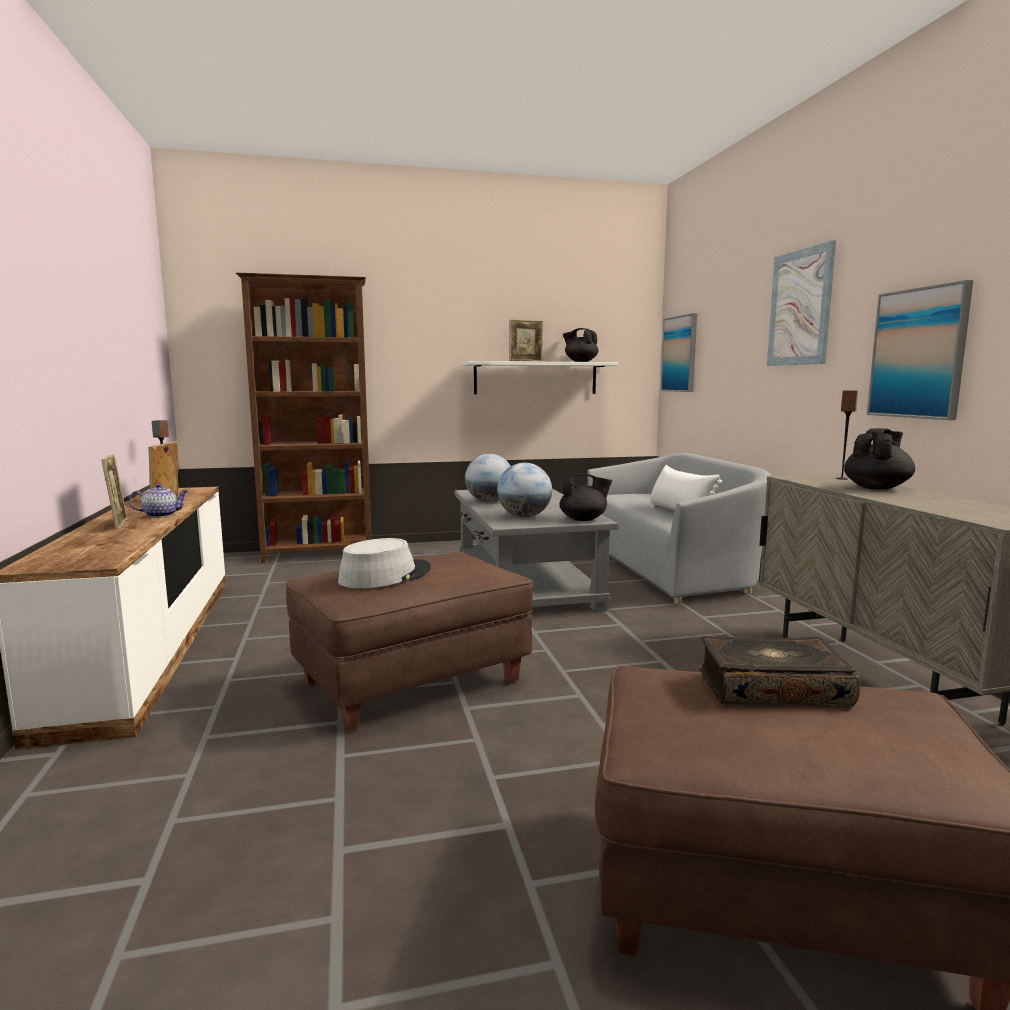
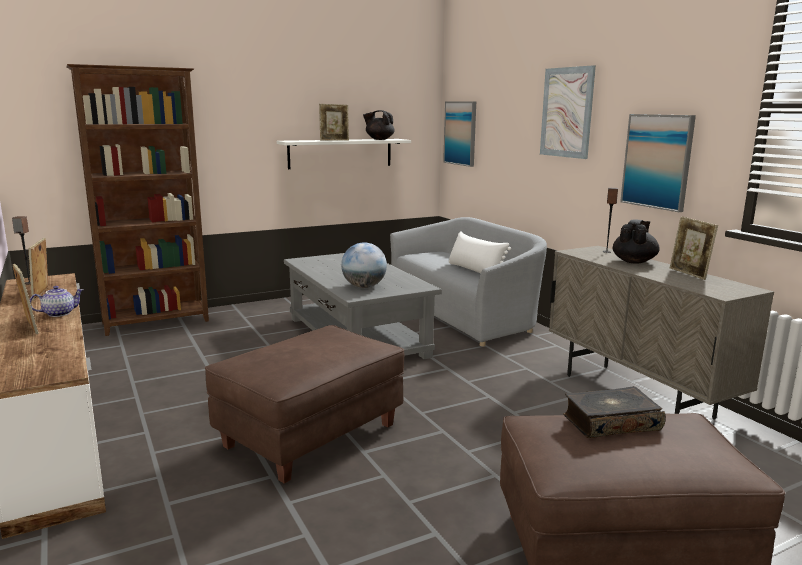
camera: 15 degrees left, 5 degrees up
grey hat [338,538,431,588] -> none
globe [465,454,511,503] -> none
black teapot [559,473,612,521] -> none
none -> picture frame [670,216,718,280]

